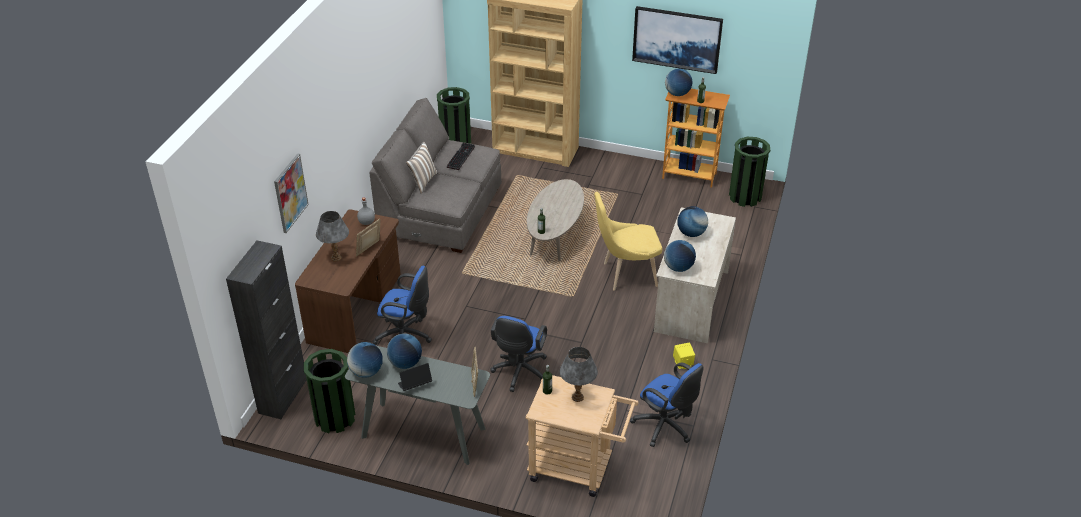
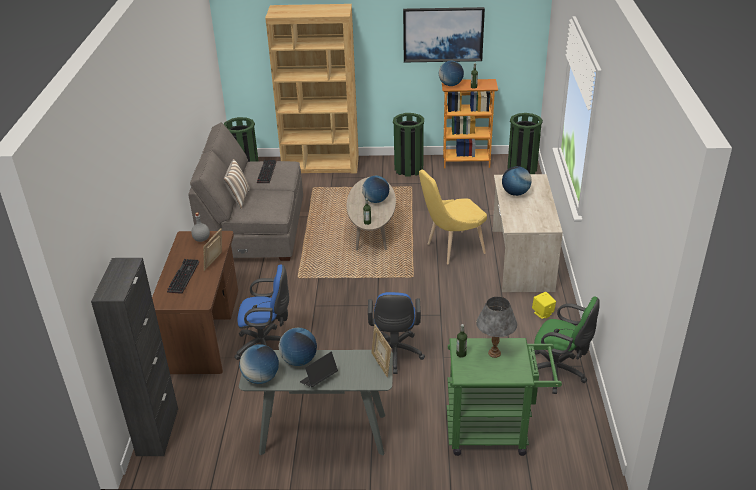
camera: 15 degrees left, 5 degrees down
picture [274,153,309,233] -> none
green trash can [304,349,356,433] -> green trash can moved to [393,113,424,177]
grey table lamp [316,211,349,261] -> keyboard [167,259,199,294]
beige cart [525,375,639,497] -> green cart [447,338,562,456]
blue office chair [630,363,704,447] -> green office chair [534,296,600,394]
globe [664,240,696,272] -> globe moved to [362,176,389,203]

